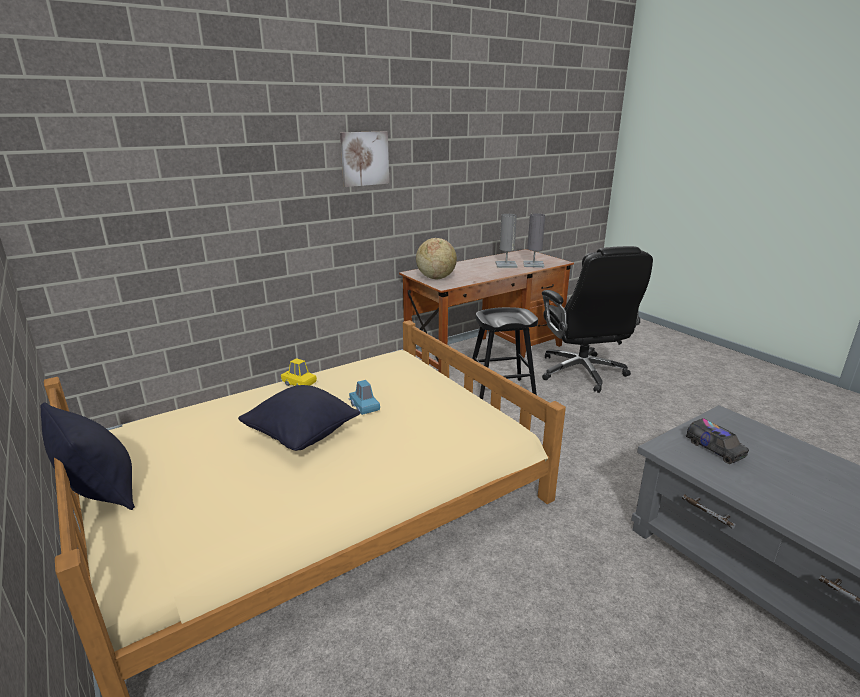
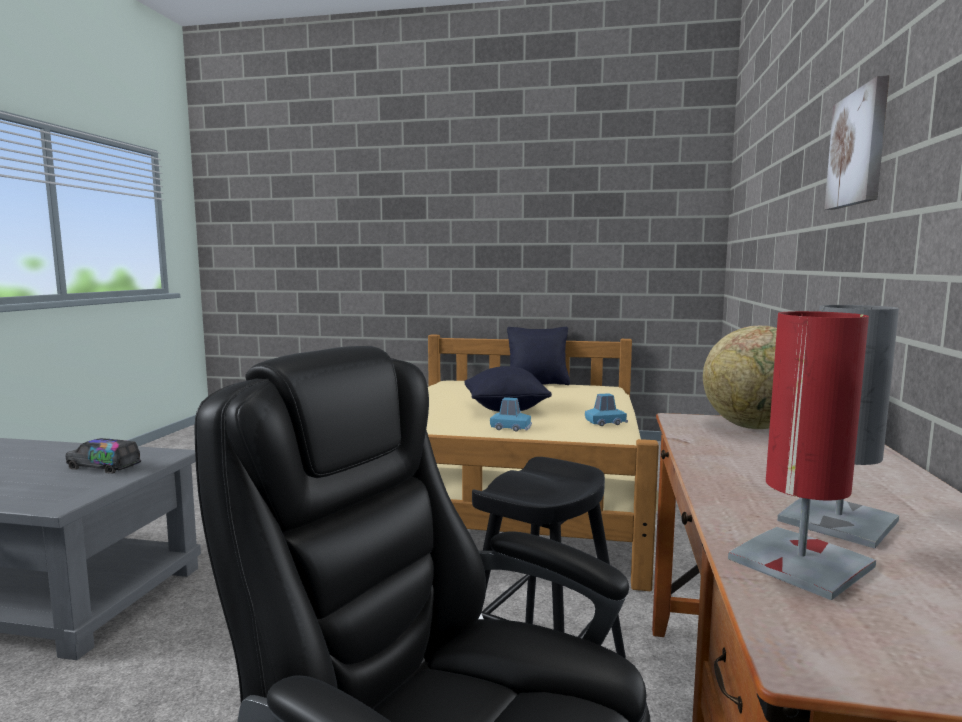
camera: 135 degrees right, 15 degrees down
yellow toy car [281,358,317,386] -> blue toy car [585,393,628,426]
grey table lamp [523,214,545,268] -> red table lamp [728,311,876,601]

